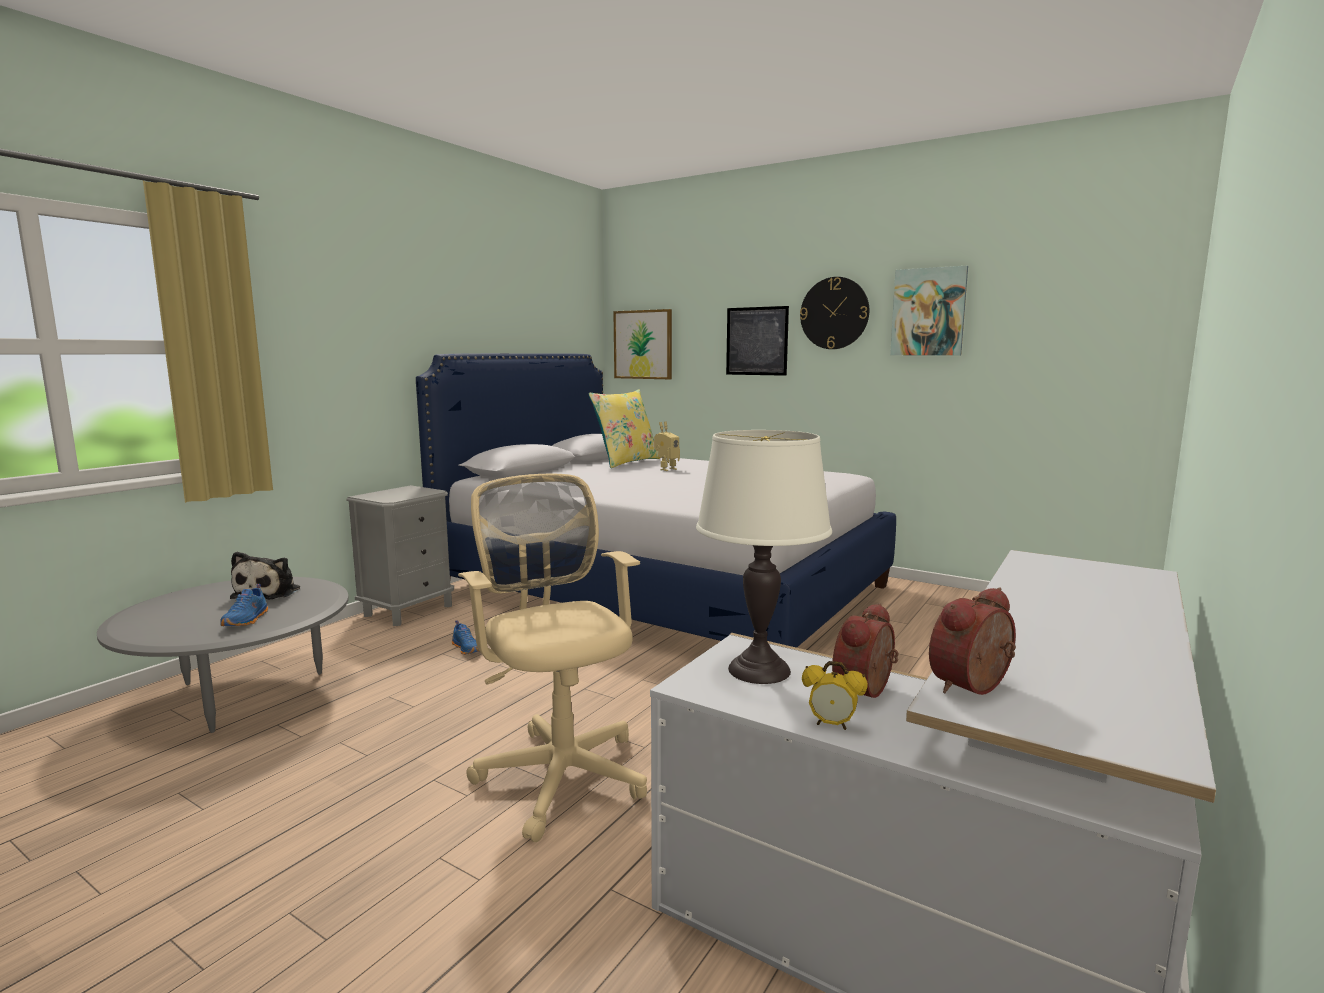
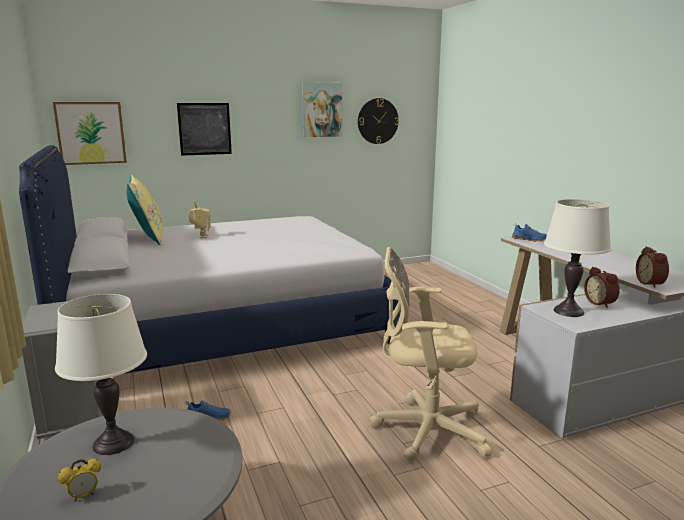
camera: 55 degrees left, 5 degrees up
blue shoe [220,584,268,626] -> blue shoe moved to [512,224,547,242]
plush toy [230,552,300,600] -> white table lamp [55,294,147,455]
wall clock [800,277,869,349] -> wall clock moved to [358,98,399,144]
alarm clock [802,661,868,730] -> alarm clock moved to [58,459,101,501]

